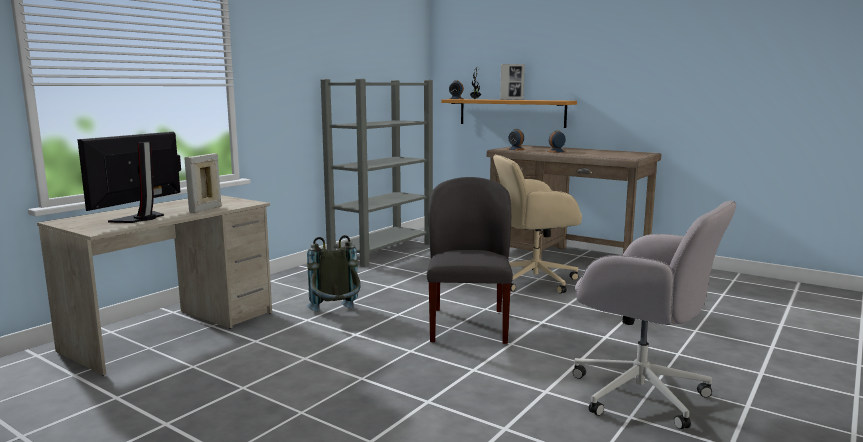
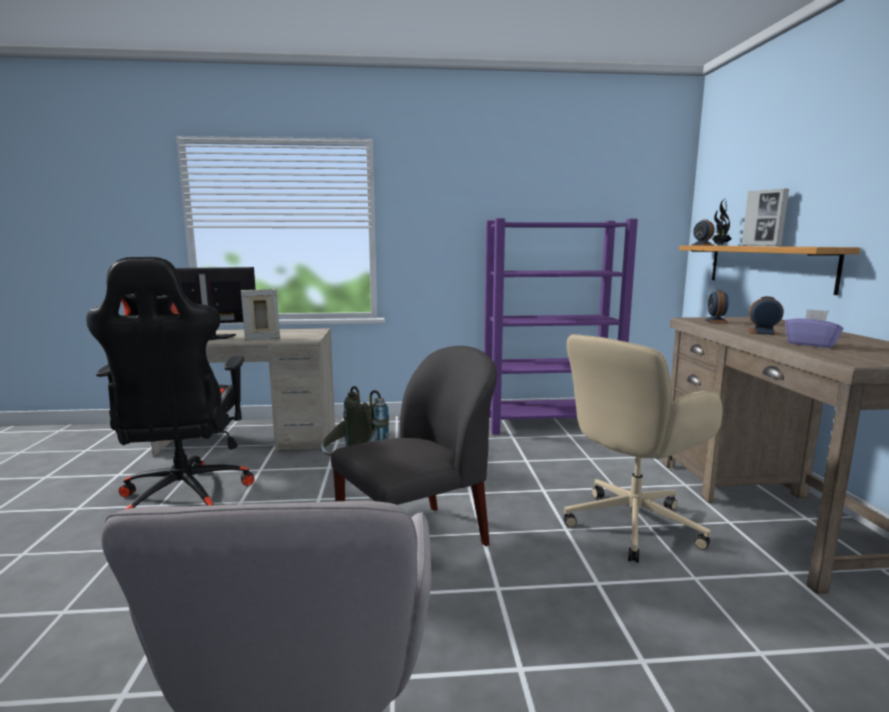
camera: 50 degrees right, 0 degrees up
grey bookcase [321,79,433,267] -> purple bookcase [484,218,638,435]
beige office chair [493,155,582,294] -> beige office chair turned 75 degrees counterclockwise [564,334,723,563]
none -> black office chair [86,257,255,510]
none -> purple tissue box [785,309,843,348]

